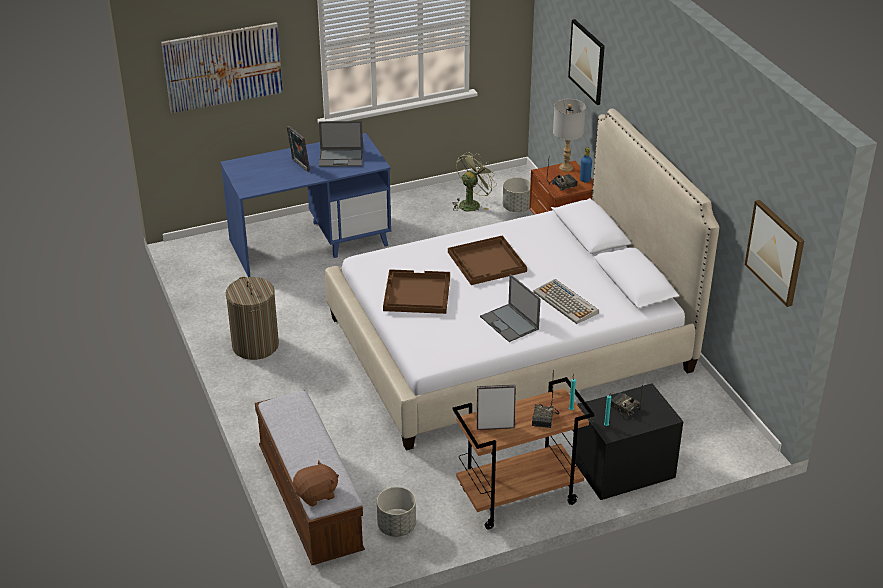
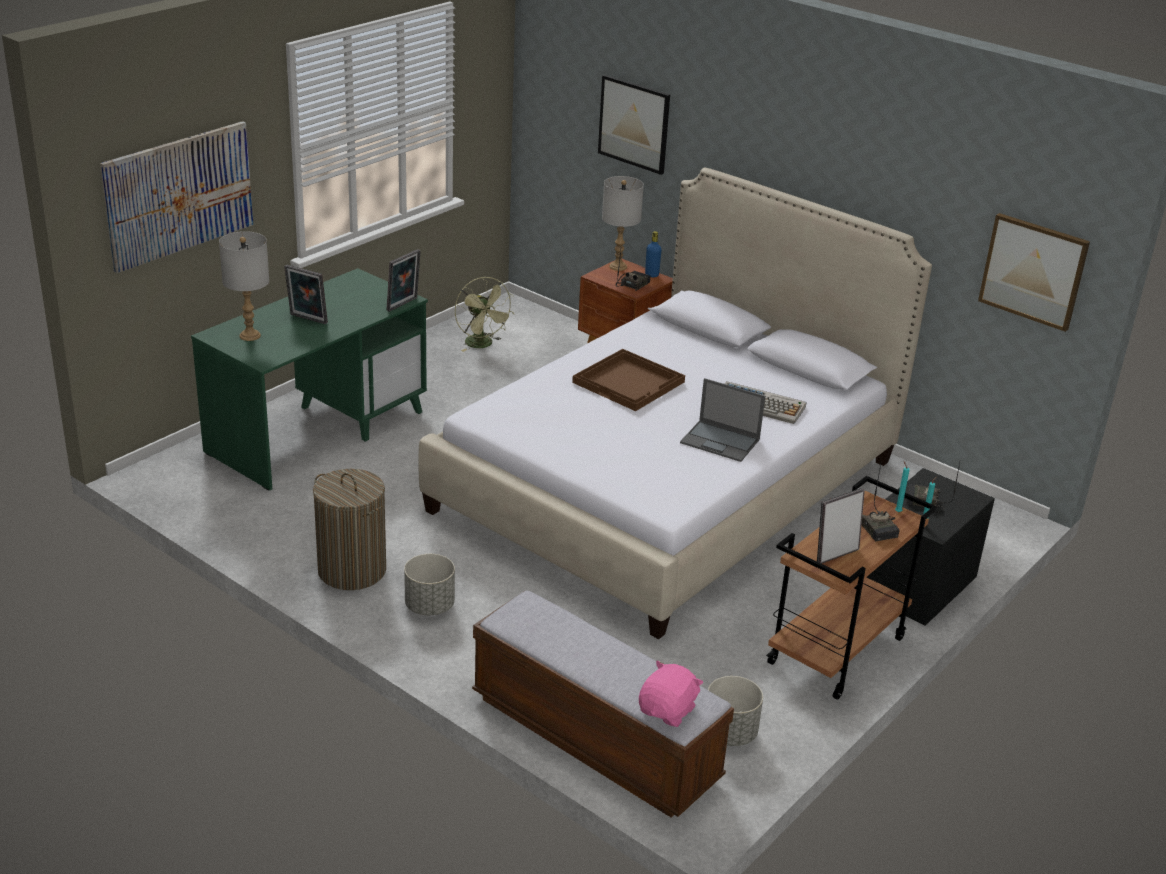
camera: 30 degrees left, 5 degrees down
blue desk [220,133,392,277] -> green desk [191,268,428,491]
brown plush toy [293,461,339,506] -> pink plush toy [639,661,703,727]
laptop [319,121,363,167] -> none
brown tray [383,269,450,314] -> none
green fan [452,152,495,212] -> green fan turned 135 degrees clockwise [455,277,514,352]
grey planter [503,177,530,212] -> grey planter moved to [404,554,455,615]
none -> grey table lamp [219,231,269,341]
none -> picture frame [387,249,421,312]

